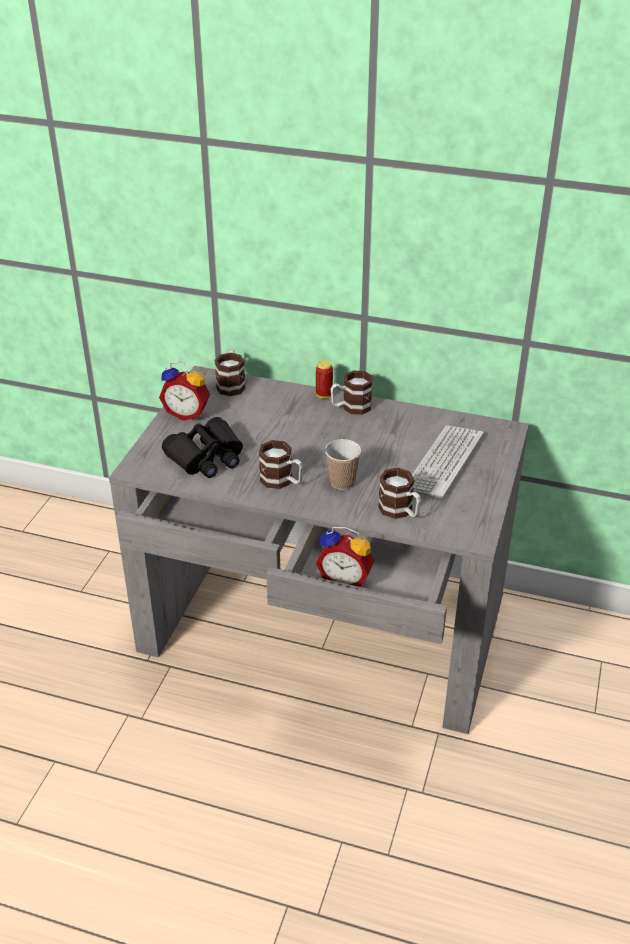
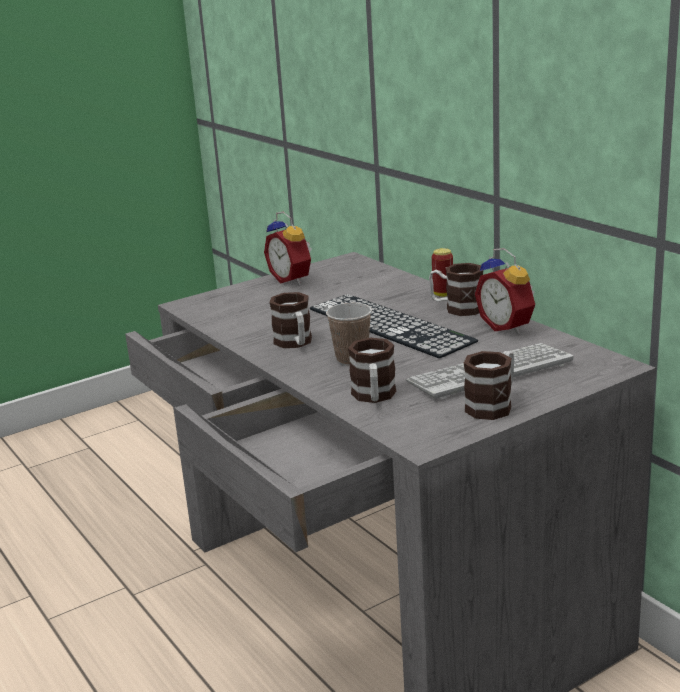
camera: 40 degrees right, 15 degrees down
black binoculars [162,417,243,478] -> none
mug [215,350,246,396] -> mug moved to [464,351,514,420]
alarm clock [316,527,374,587] -> alarm clock moved to [475,248,535,334]
none -> keyboard [310,294,478,358]

